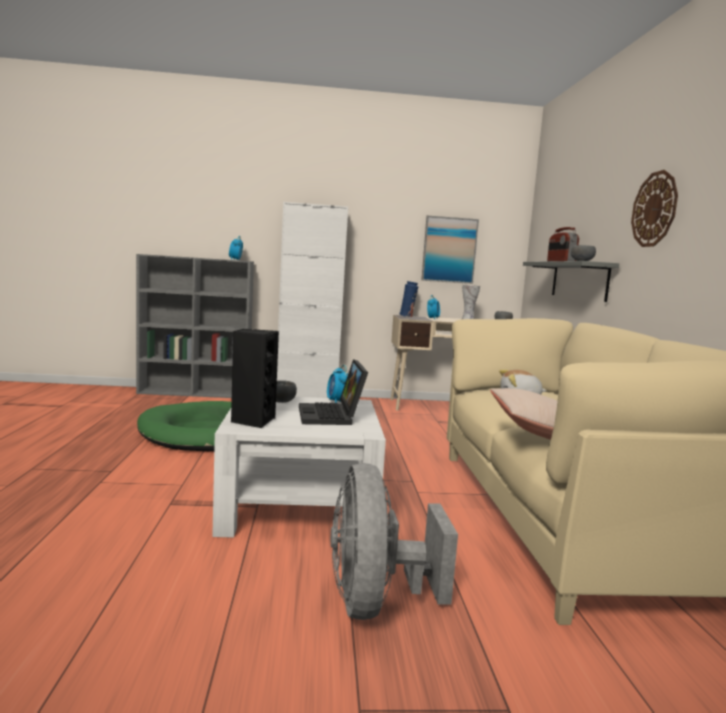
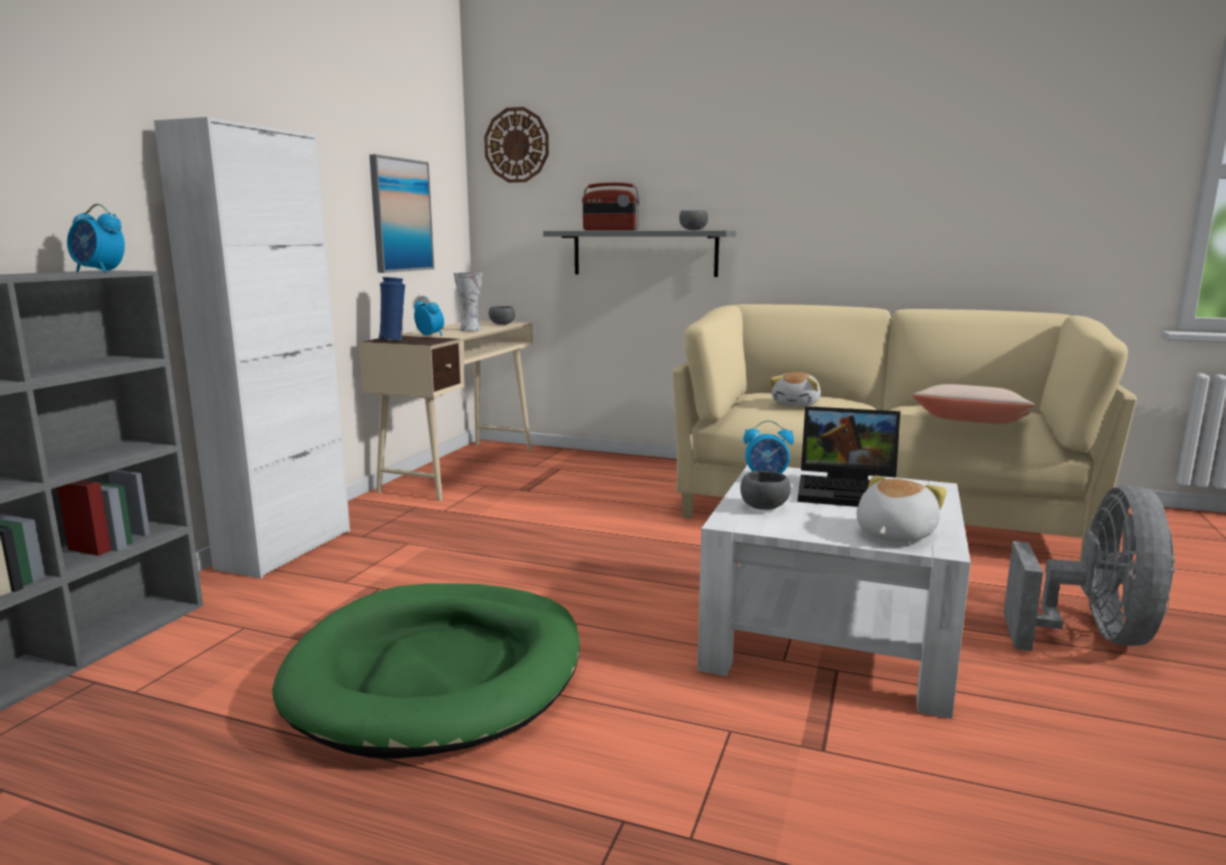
camera: 65 degrees left, 5 degrees up
black speaker [231,329,279,428] -> plush toy [857,476,947,542]
grey fan [331,463,458,620] -> grey fan turned 90 degrees counterclockwise [1003,485,1175,651]
wall clock [631,170,678,247] -> wall clock moved to [484,107,549,183]

